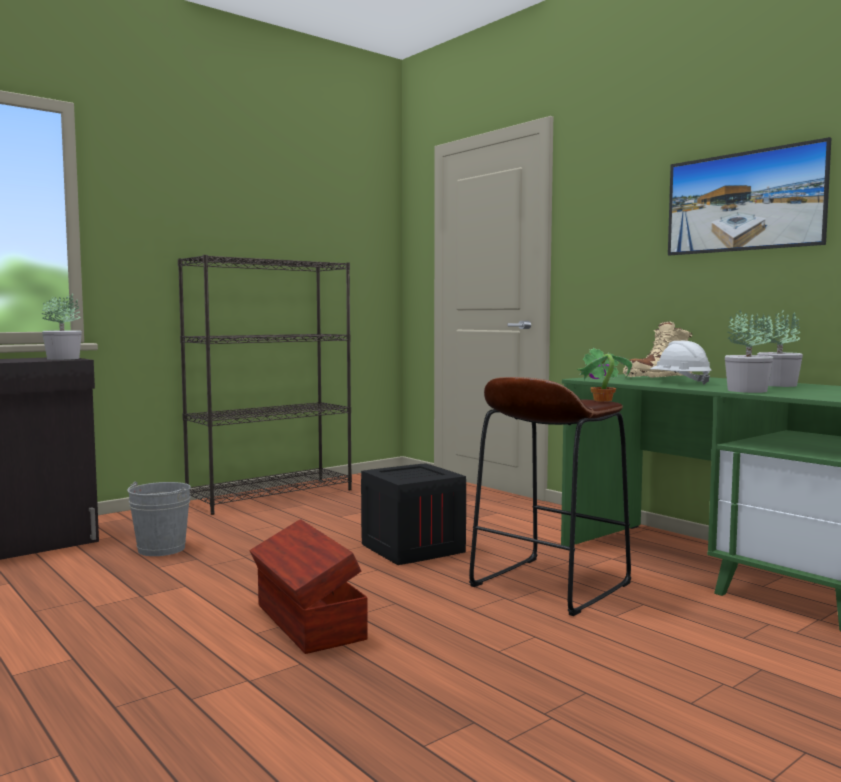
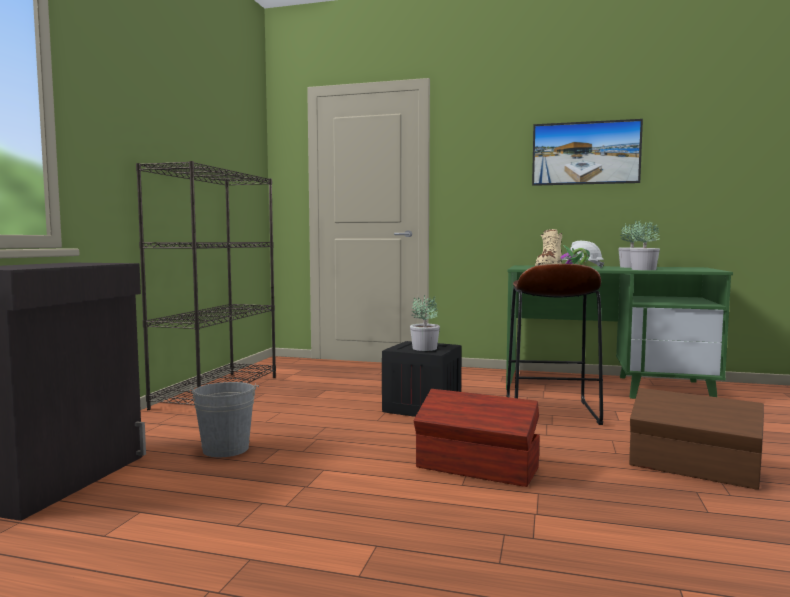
camera: 35 degrees left, 0 degrees up
potted plant [42,294,82,360] -> potted plant moved to [410,295,440,351]
none -> brown storage box [629,388,764,490]

